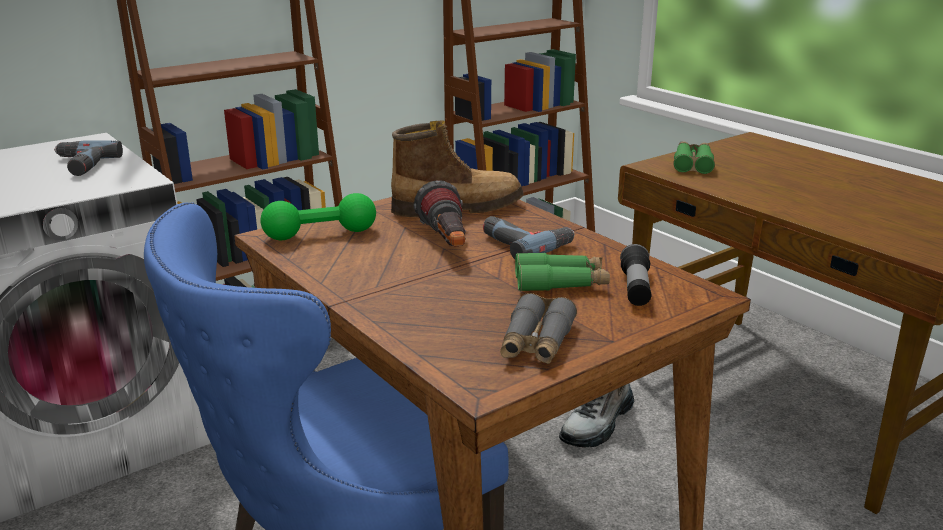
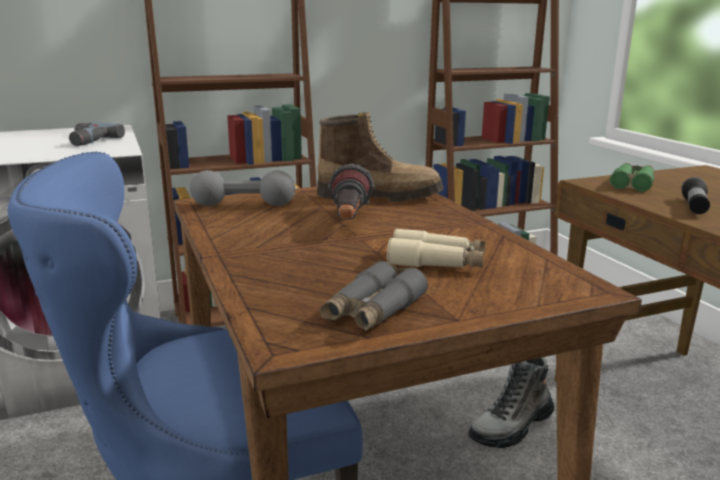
camera: 15 degrees right, 5 degrees down
green dumbbell [261,193,376,240] -> grey dumbbell [190,170,295,206]
power drill [483,216,575,259] -> none
green binoculars [515,253,610,291] -> beige binoculars [387,228,485,267]
flashlight [620,244,651,306] -> flashlight moved to [681,177,710,214]

